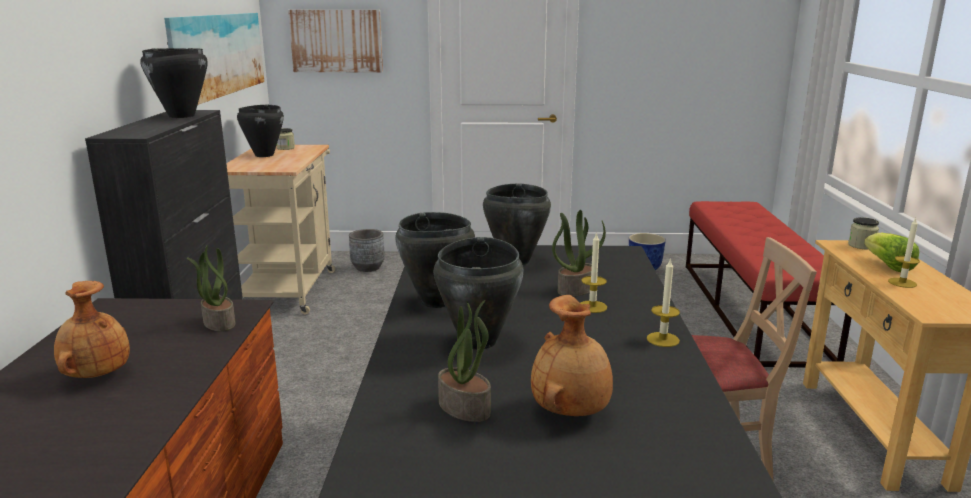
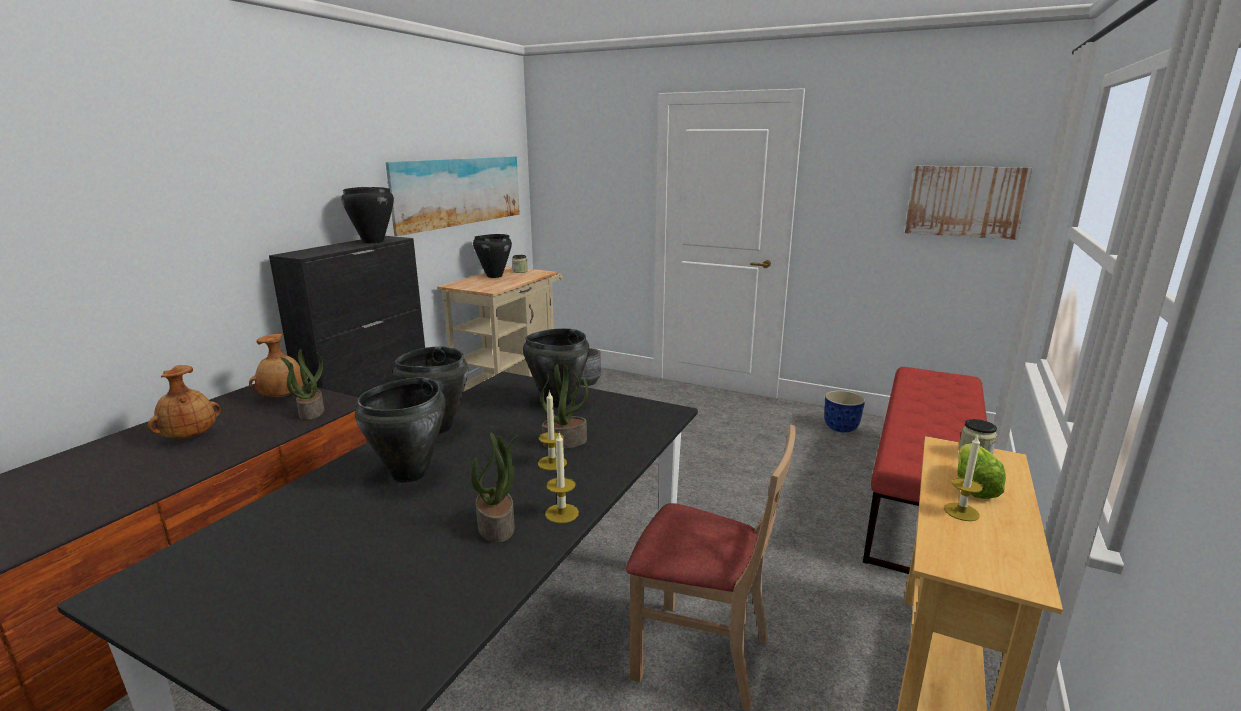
camera: 25 degrees right, 0 degrees up
picture [288,10,383,72] -> picture moved to [905,166,1032,240]
potted plant [438,300,491,422] -> potted plant moved to [471,433,519,543]
brown vase [531,295,613,416] -> brown vase moved to [249,334,309,398]

